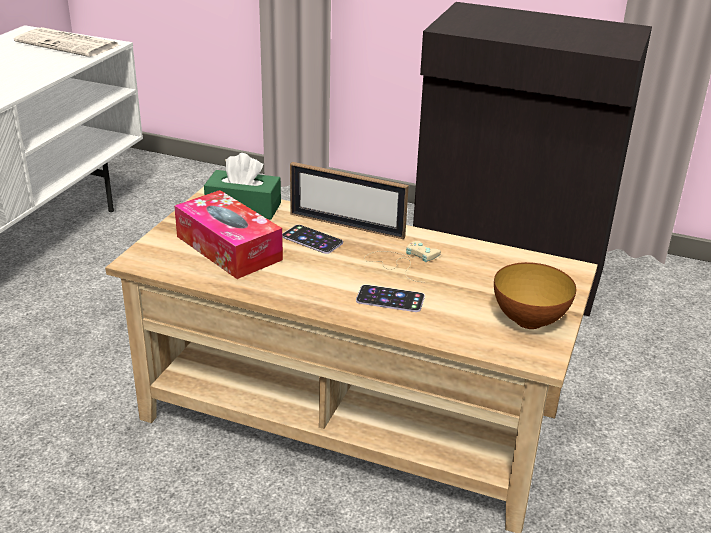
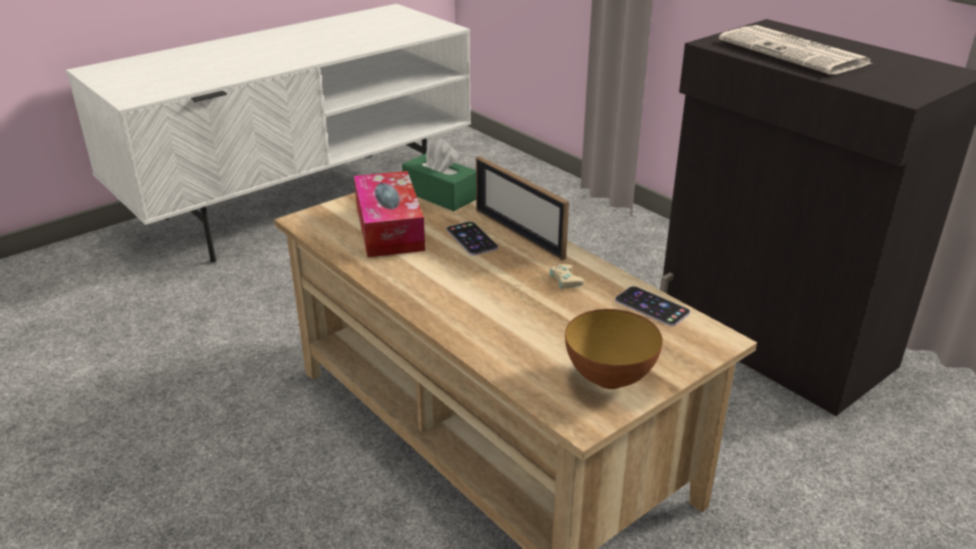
camera: 30 degrees right, 0 degrees up
newspaper [14,27,119,57] -> newspaper moved to [719,25,873,75]
phone [356,285,425,312] -> phone moved to [615,286,690,326]

